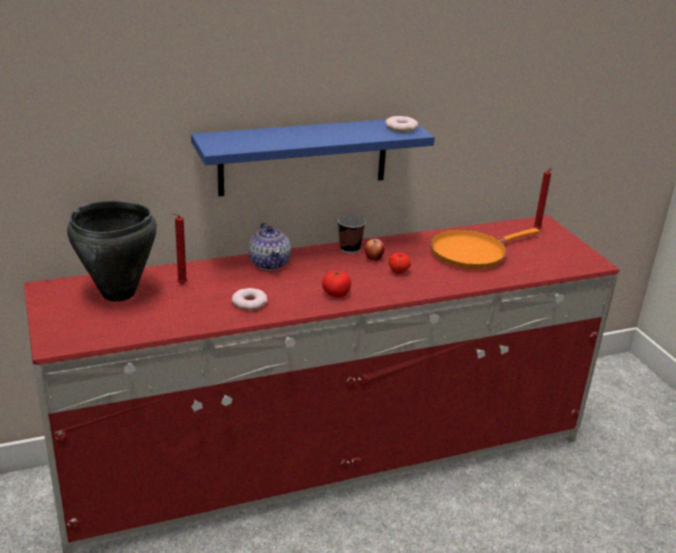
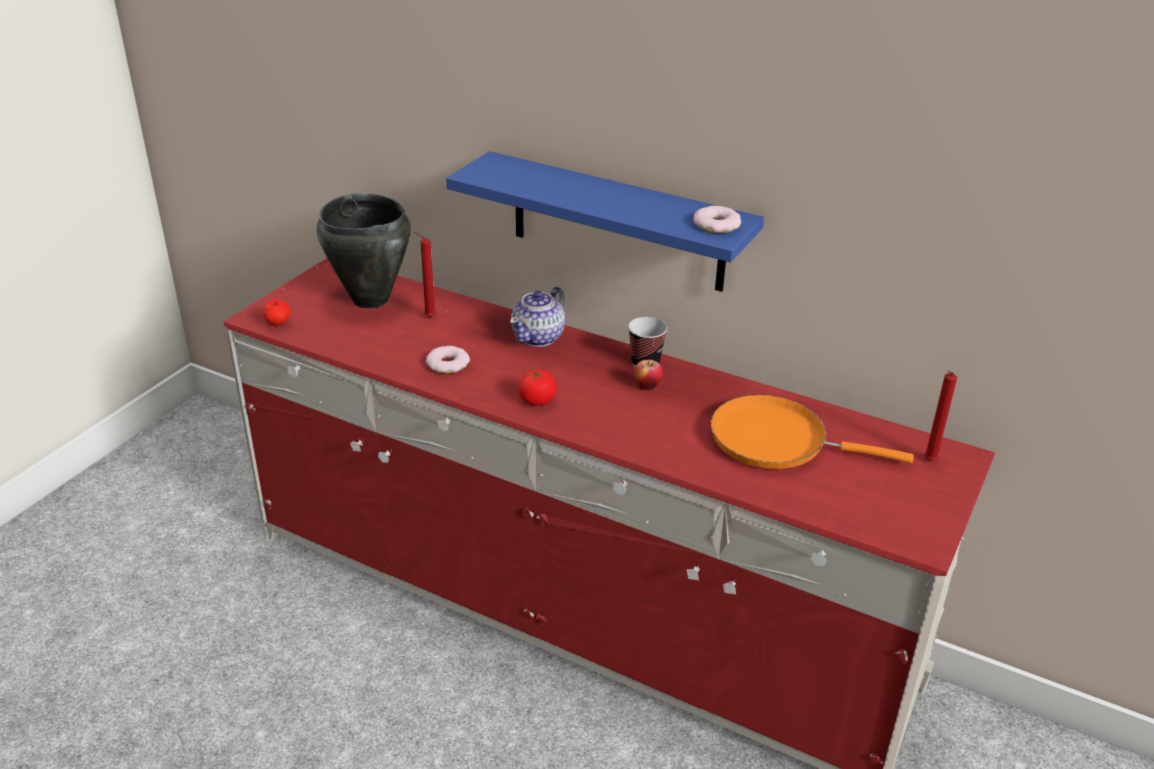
camera: 50 degrees right, 5 degrees up
apple [389,252,411,274] -> apple moved to [262,299,291,326]

